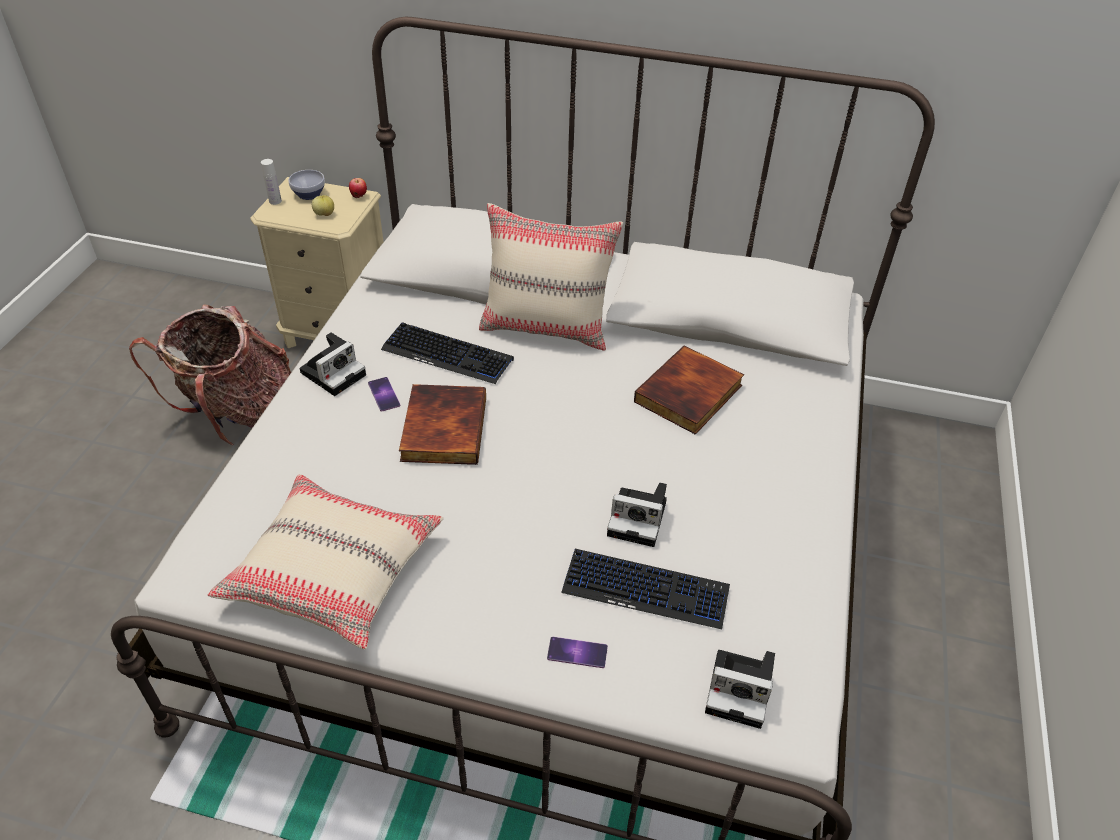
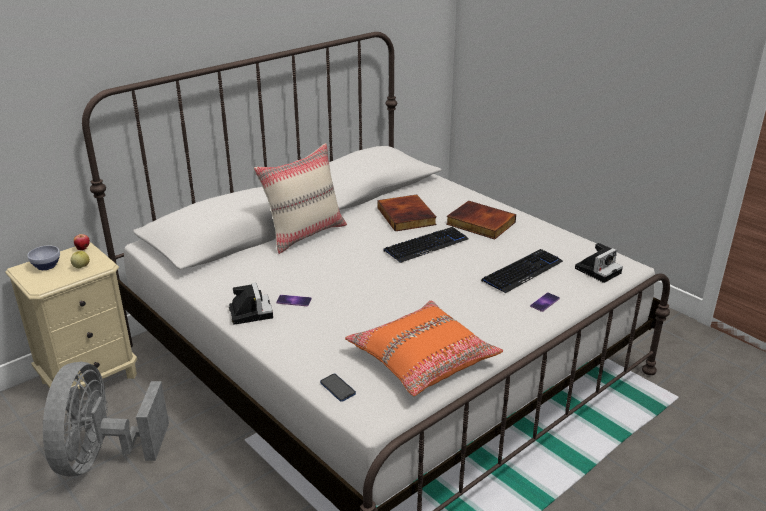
camera: 55 degrees left, 15 degrees down
backpack [129,304,291,446] -> grey fan [43,362,169,476]
beige pillow [208,474,443,650] -> orange pillow [345,301,503,396]
white bottle [261,159,282,205] -> none
keyboard [381,322,514,384] -> keyboard moved to [383,227,468,263]
book [399,384,486,465] -> book moved to [446,201,516,240]
camera [607,483,667,547] -> none
none -> phone [320,374,356,402]

